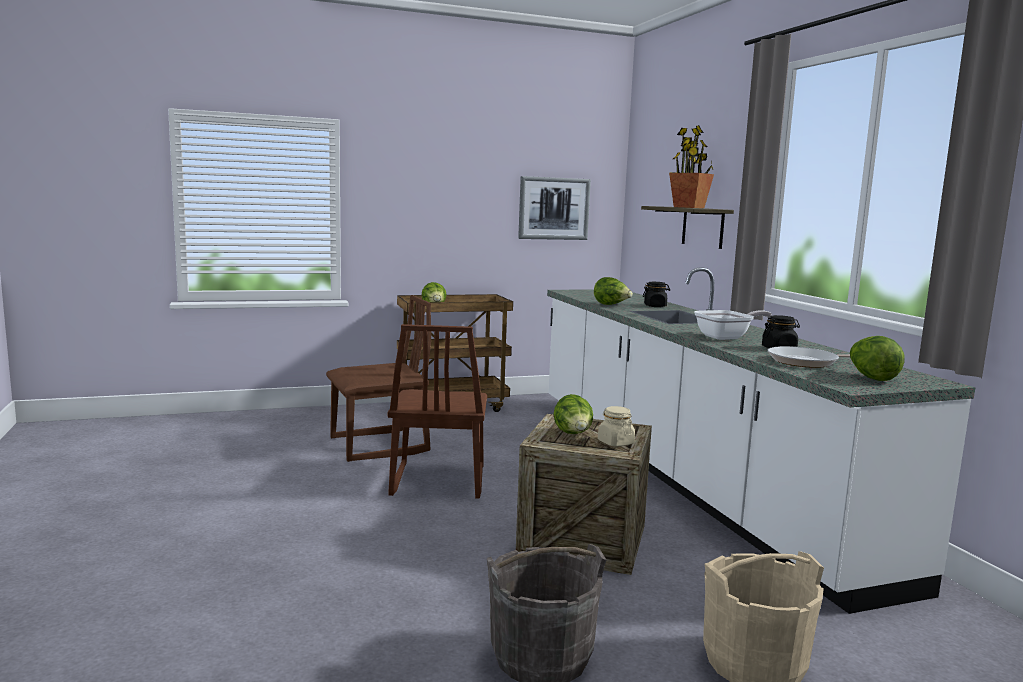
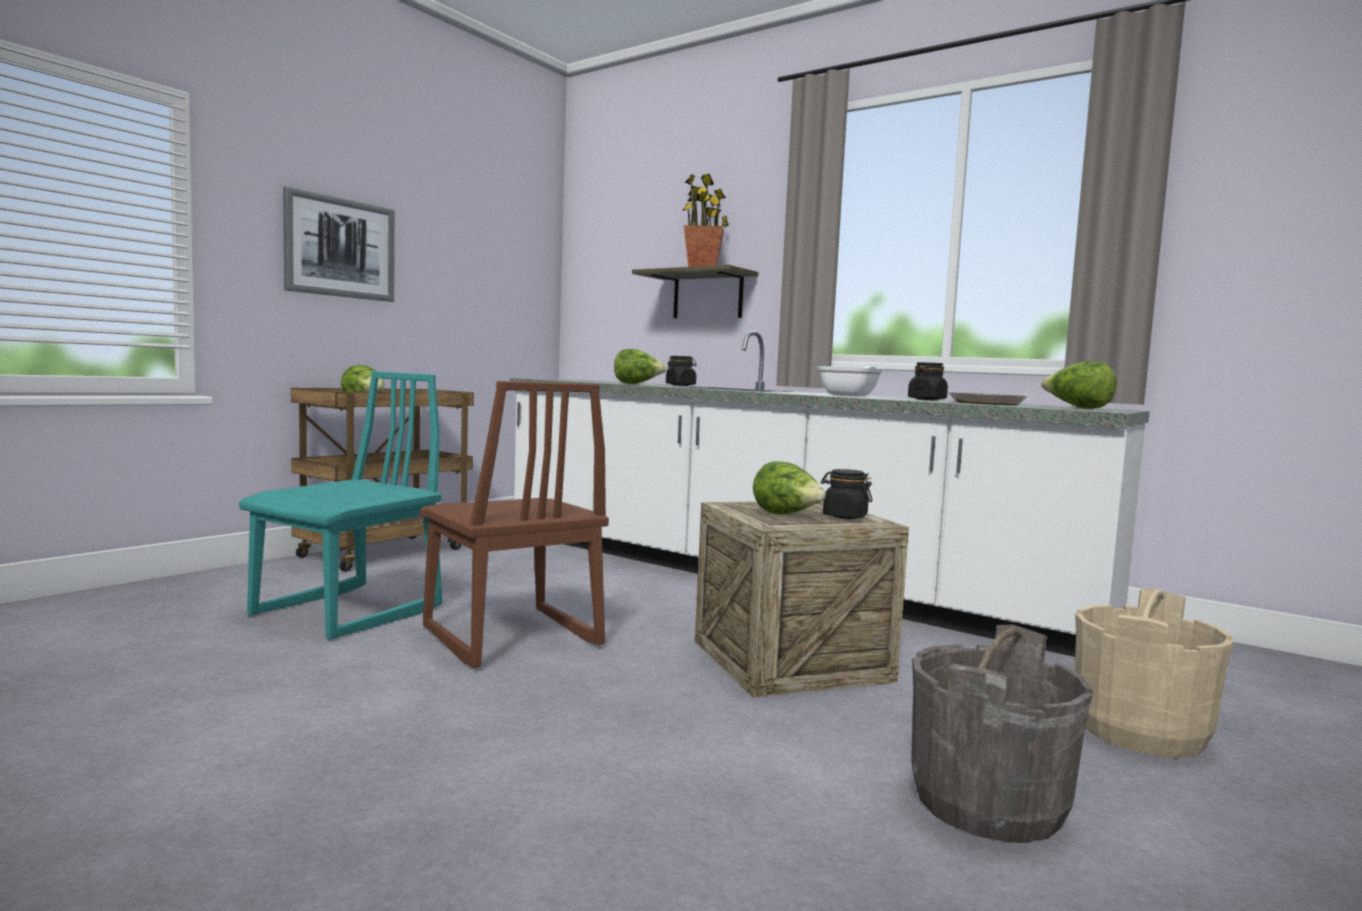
camera: 35 degrees left, 5 degrees down
brown chair [326,295,431,462] -> turquoise chair [239,371,442,640]
picture [518,176,591,240] -> picture moved to [283,187,395,302]
beige jar [598,406,635,447] -> black jar [821,469,873,519]

